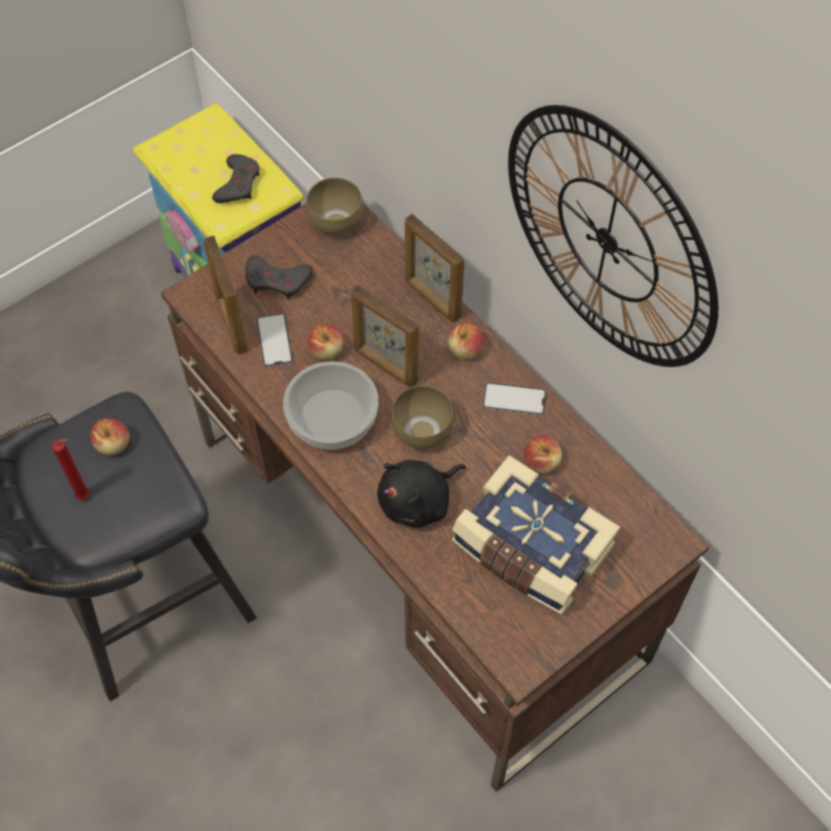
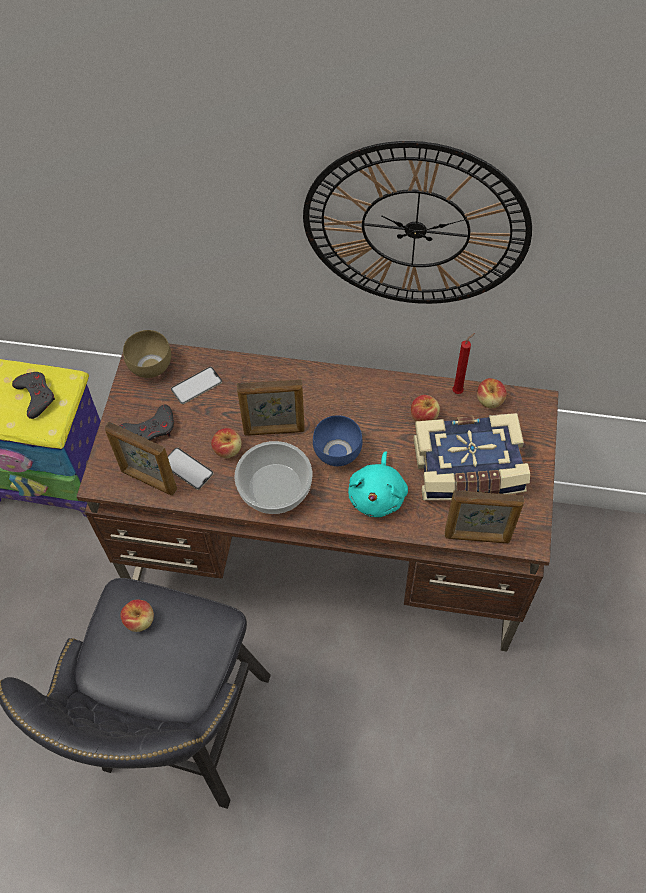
camera: 40 degrees left, 0 degrees up
red candle [52,439,89,500] -> red candle moved to [452,333,475,394]
black plush toy [377,460,466,528] -> turquoise plush toy [348,451,408,517]
brown bowl [391,385,454,449] -> blue bowl [313,415,363,466]
picture frame [405,214,464,323] -> picture frame moved to [445,490,524,543]
apple [448,322,484,360] -> apple moved to [477,378,507,408]
phone [483,382,546,416] -> phone moved to [171,367,222,404]

